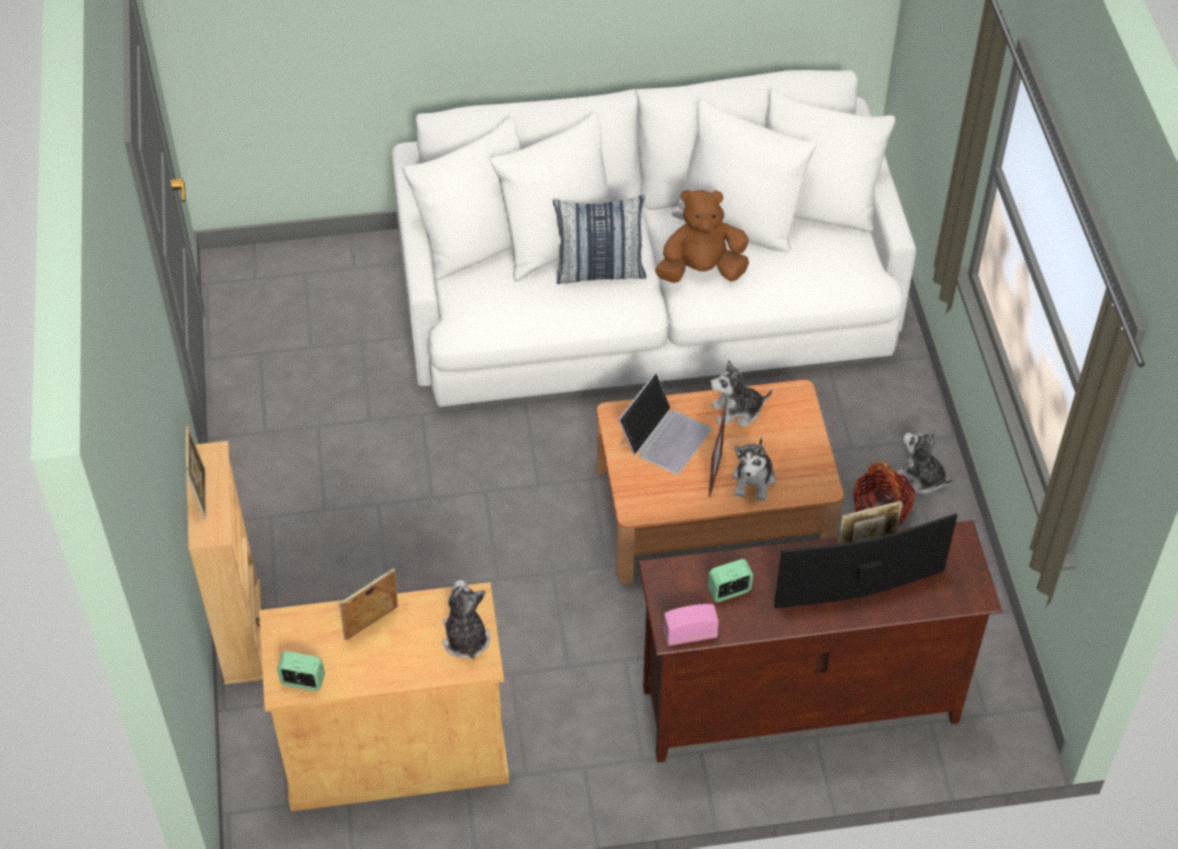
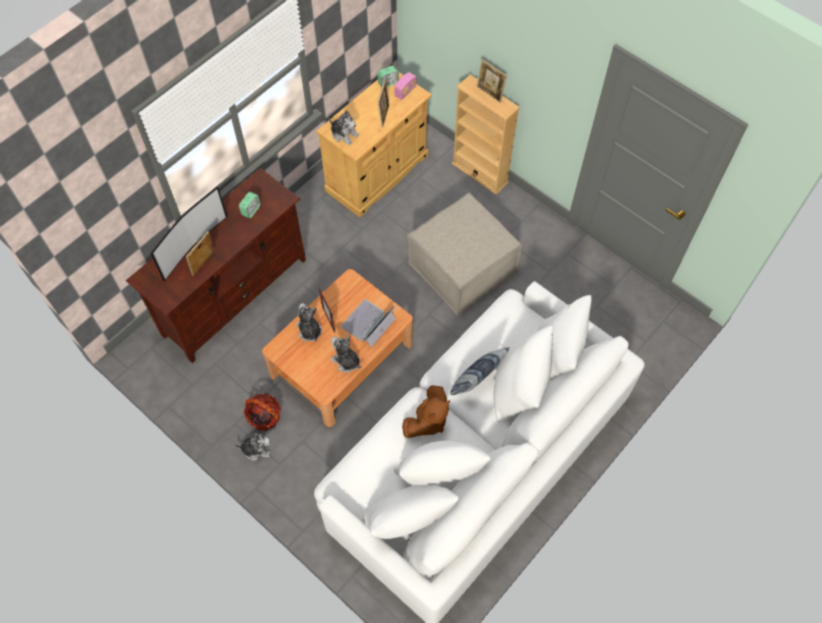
camera: 140 degrees right, 10 degrees up
laptop [618,373,712,475] -> laptop turned 45 degrees clockwise [341,299,396,347]
radio [663,604,719,646] -> radio moved to [394,72,416,100]
plush toy [710,360,772,427] -> plush toy turned 90 degrees counterclockwise [330,335,362,373]
none -> beige ottoman [407,193,522,316]

